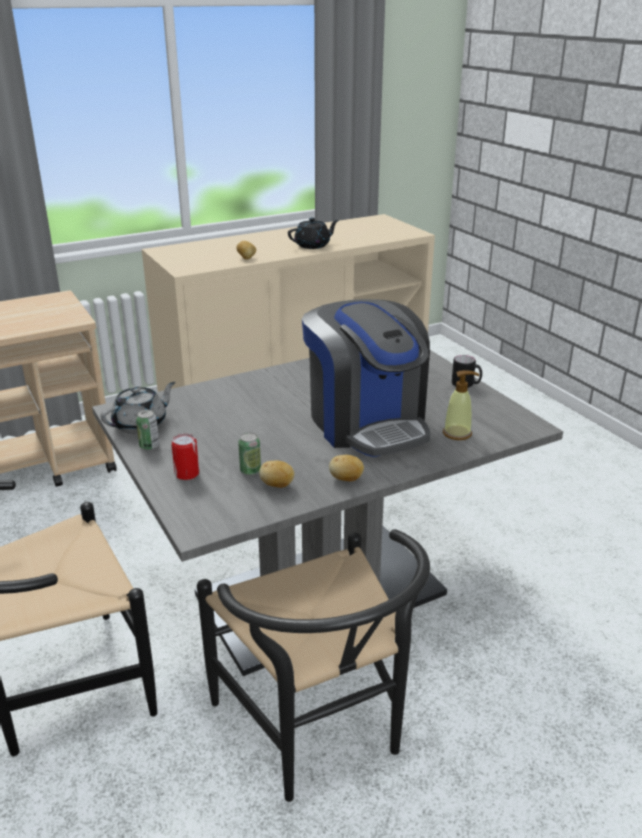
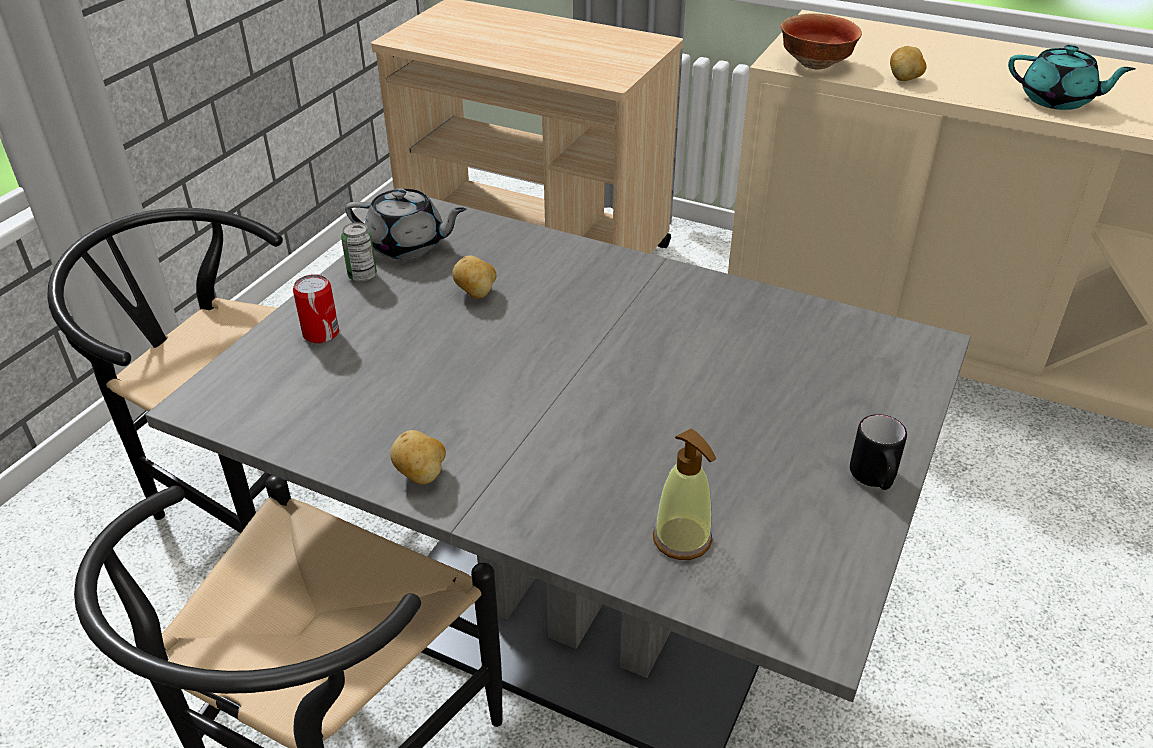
camera: 55 degrees right, 10 degrees up
can [238,432,261,475] -> none
potato [259,460,294,488] -> potato moved to [452,256,496,299]
black teapot [288,218,339,249] -> turquoise teapot [1008,45,1135,110]
coffee machine [302,299,430,457] -> none
none -> bowl [781,13,862,70]

